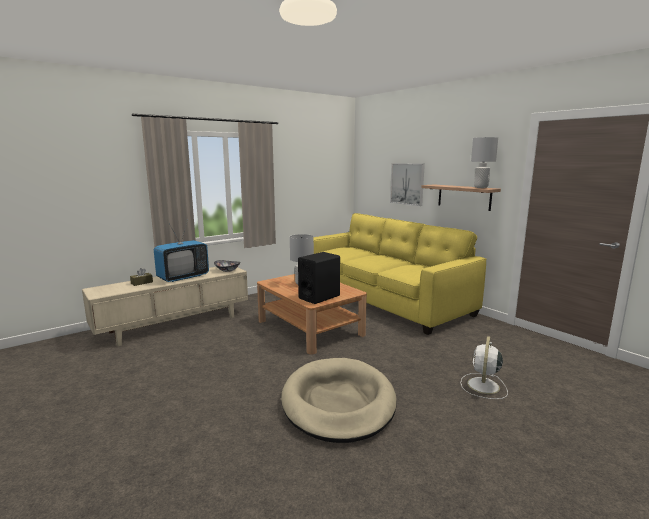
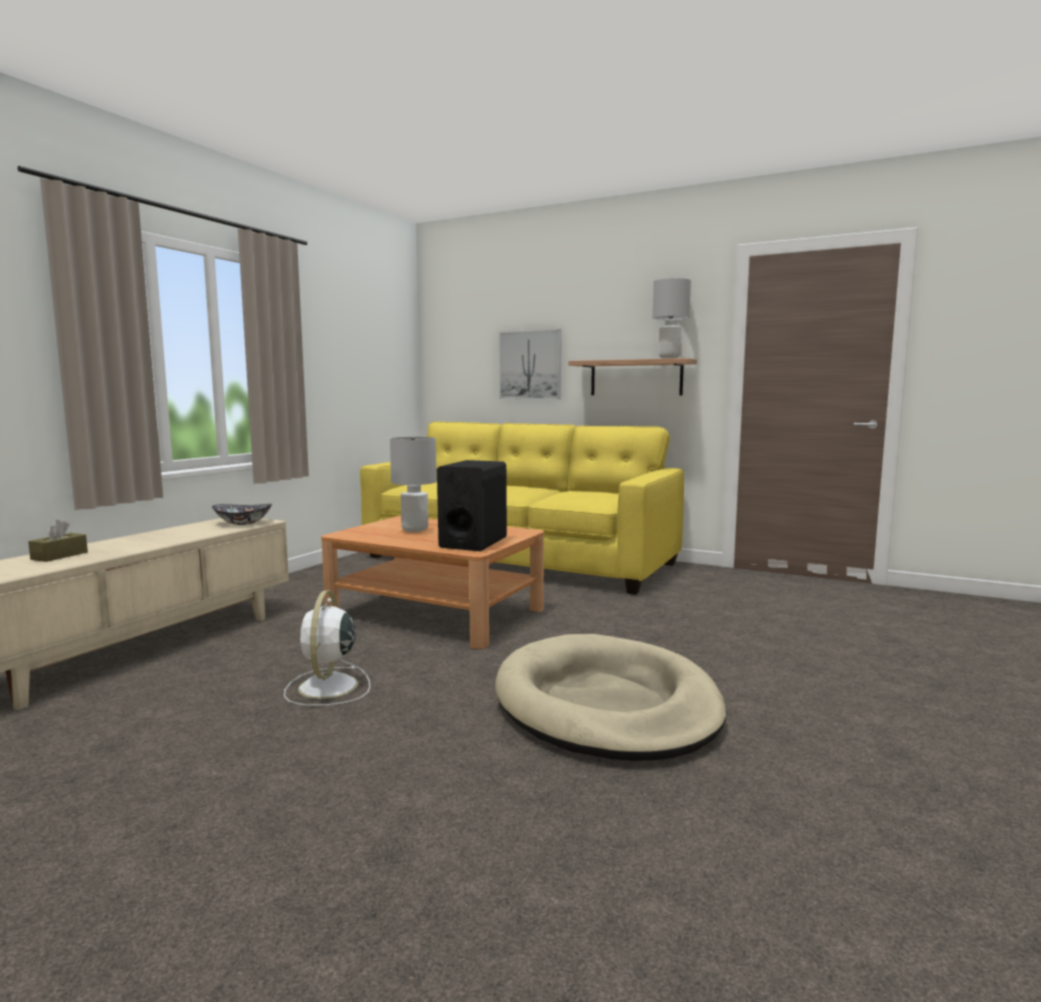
camera: 25 degrees left, 5 degrees down
television [154,220,209,282] -> none
white fan [460,336,508,399] -> white fan moved to [284,590,370,706]

